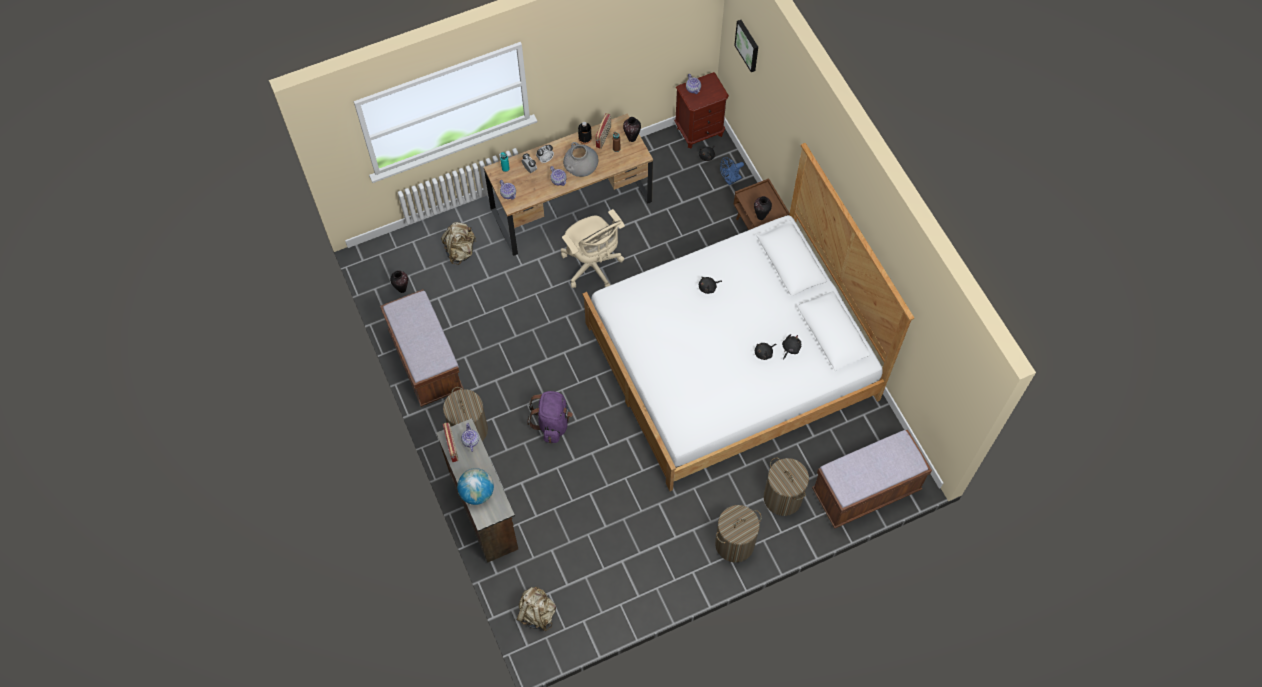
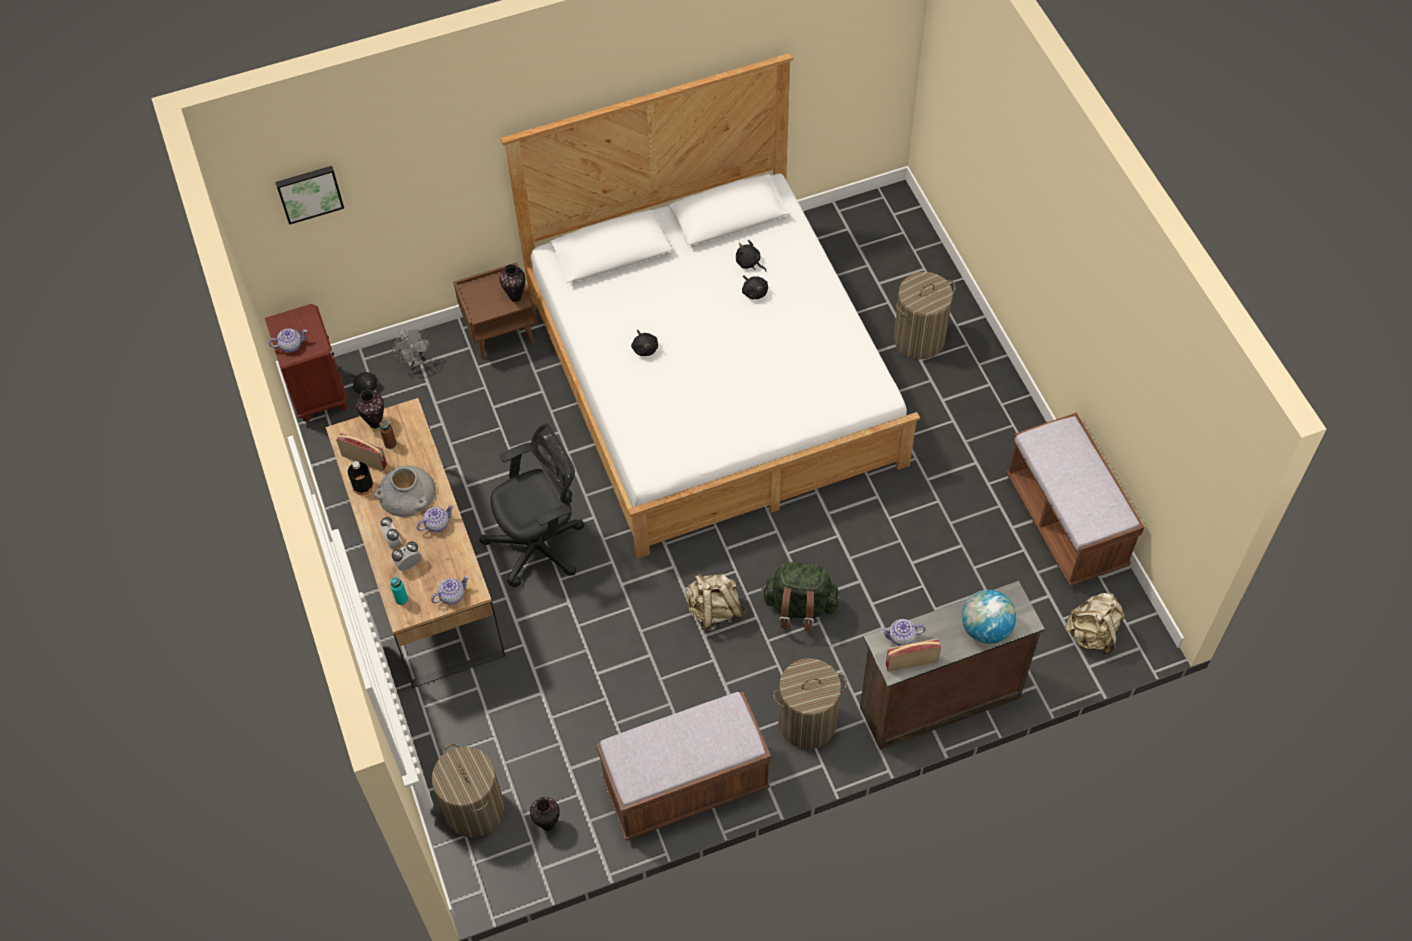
camera: 85 degrees left, 5 degrees down
beige backpack [441,222,476,265] -> beige backpack moved to [686,572,746,632]
purple backpack [528,391,573,443] -> green backpack [762,562,840,631]
beige office chair [561,209,625,288] -> black office chair [479,424,584,587]
laundry basket [715,505,762,562] -> laundry basket moved to [432,744,504,838]
blue fan [720,157,744,185] -> grey fan [392,329,430,369]
brown bench [812,429,932,529] -> brown bench moved to [1006,413,1144,586]

